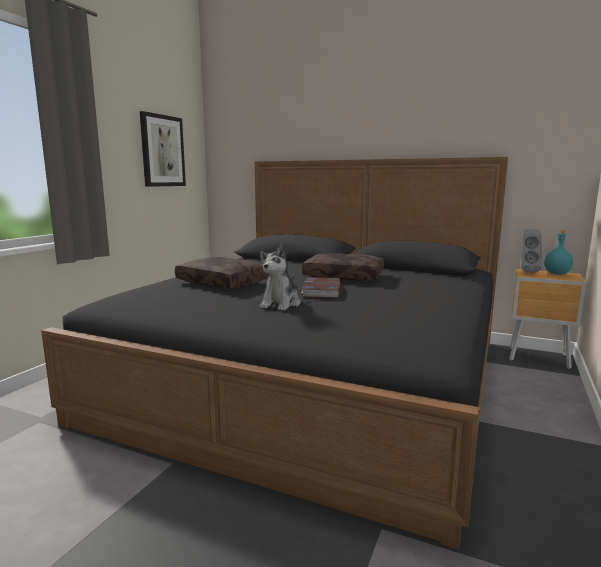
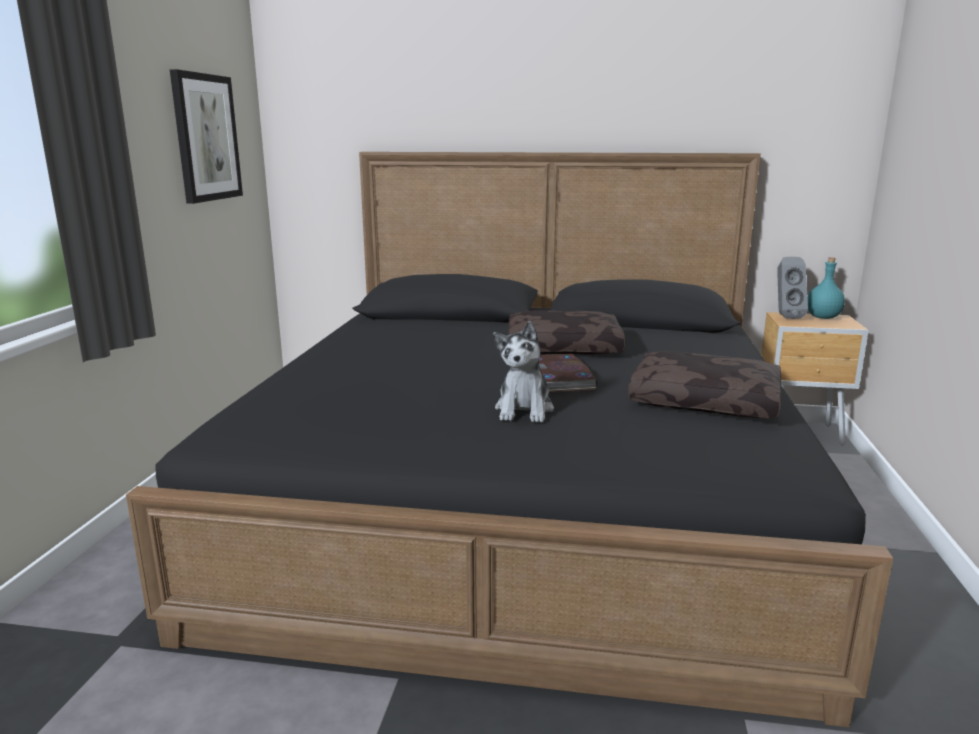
camera: 15 degrees left, 5 degrees up
brown pillow [175,257,269,289] -> brown pillow moved to [628,351,781,418]

